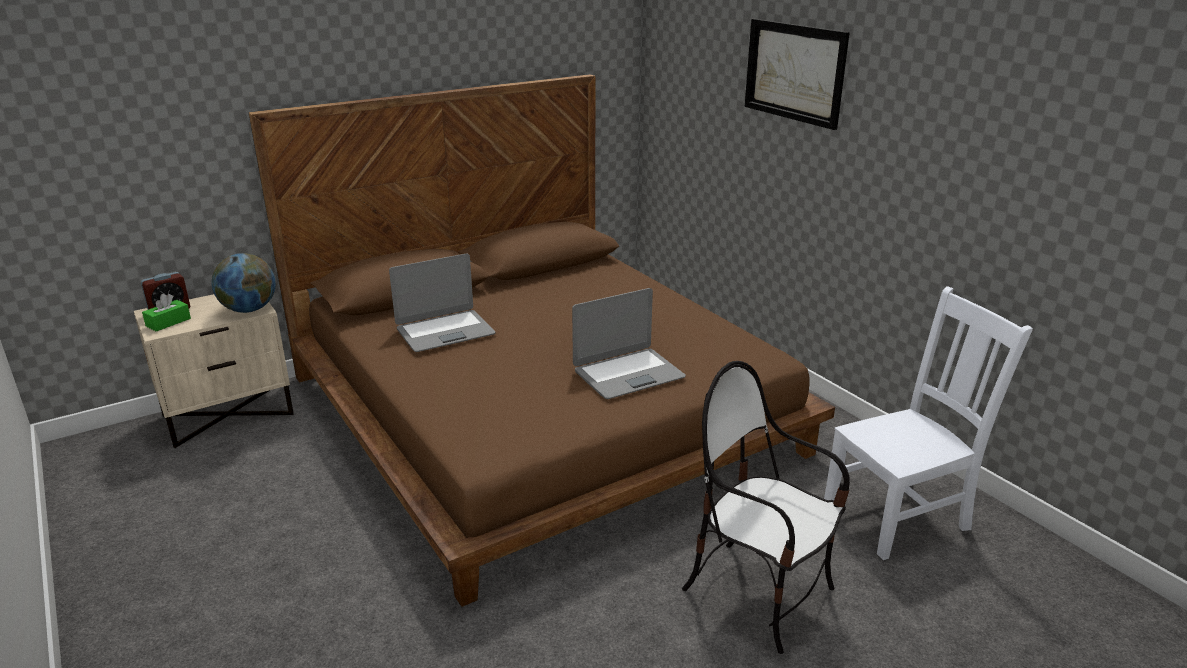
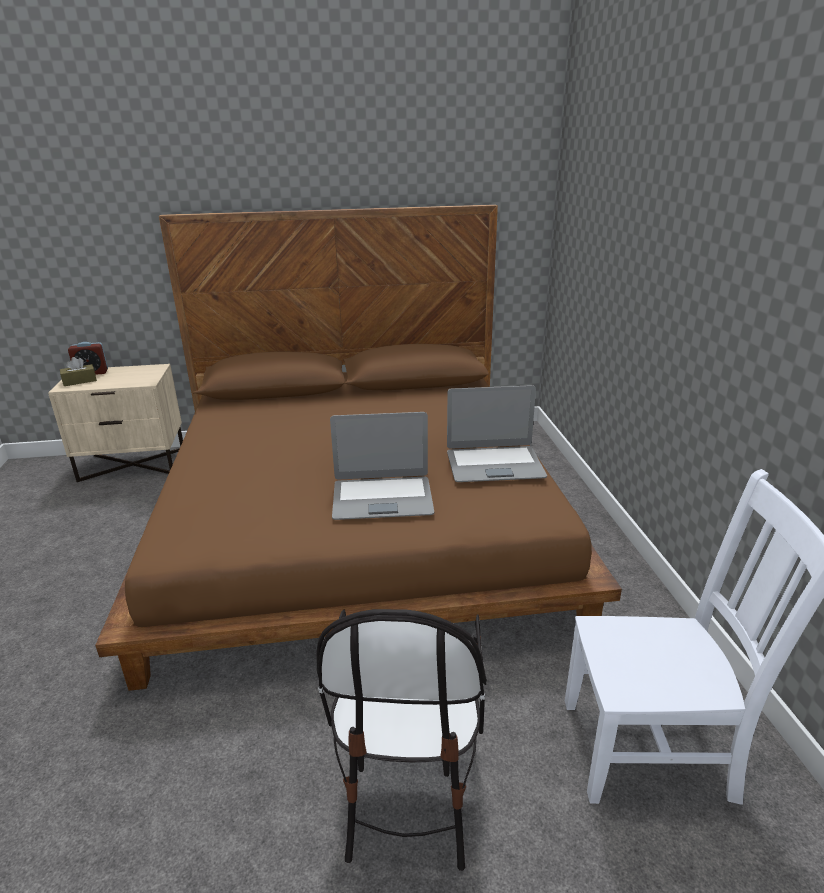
camera: 25 degrees right, 0 degrees up
green tissue box [142,294,191,331] -> brown tissue box [60,357,97,386]
globe [211,253,276,313] -> none
laptop [389,253,495,352] -> laptop moved to [447,385,547,482]
chair [682,361,850,654] -> chair turned 150 degrees counterclockwise [317,609,487,871]
picture [745,19,850,130] -> none

